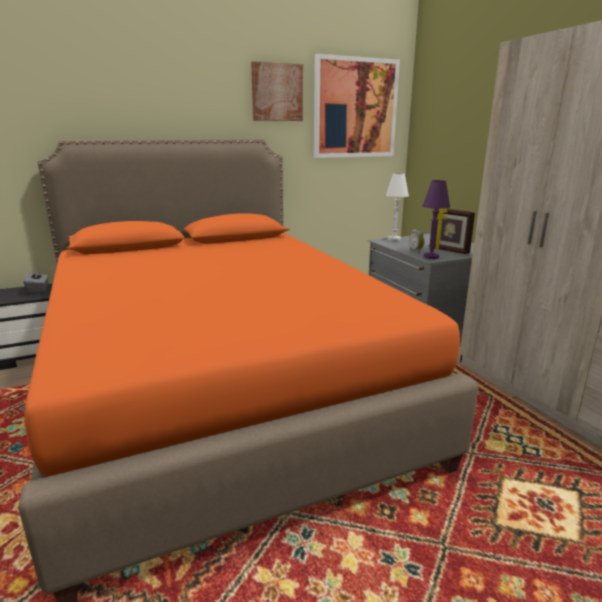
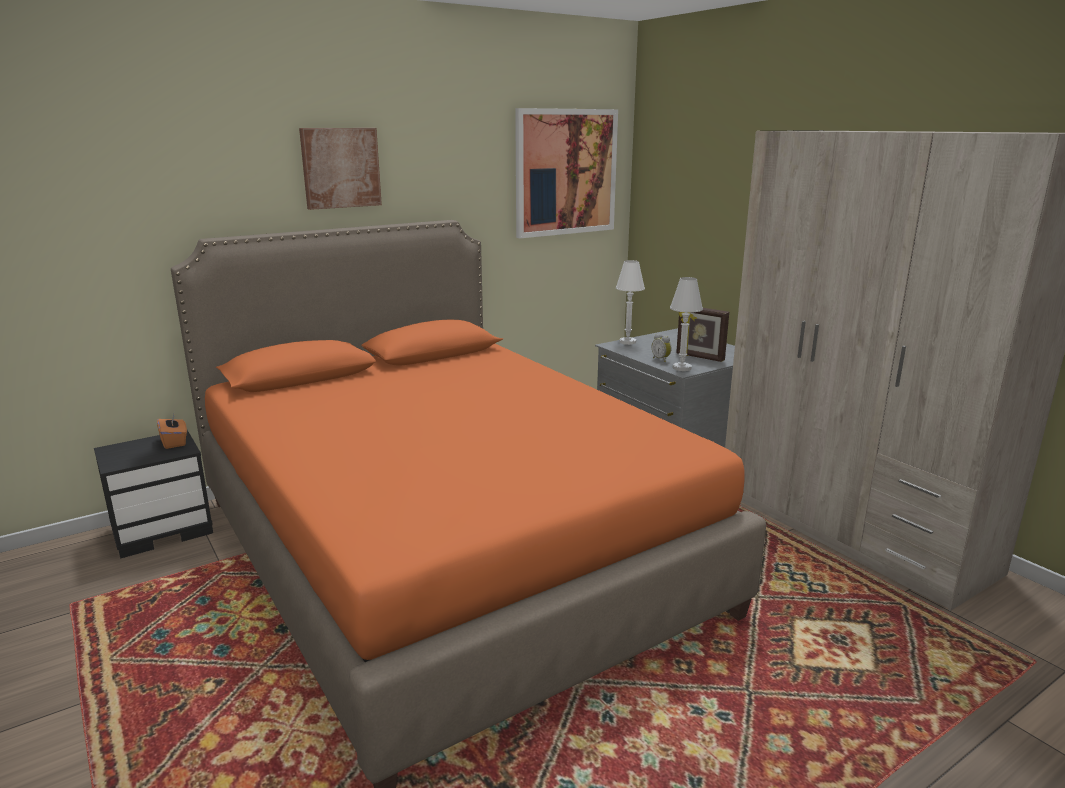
camera: 10 degrees left, 0 degrees up
grey tissue box [23,269,49,294] -> orange tissue box [157,414,187,449]
picture [251,61,303,121] -> picture moved to [299,128,382,210]
purple table lamp [422,180,450,259] -> white table lamp [670,277,703,371]

